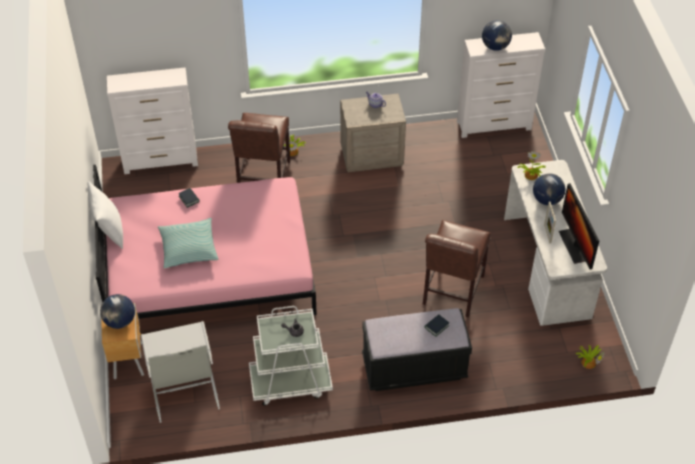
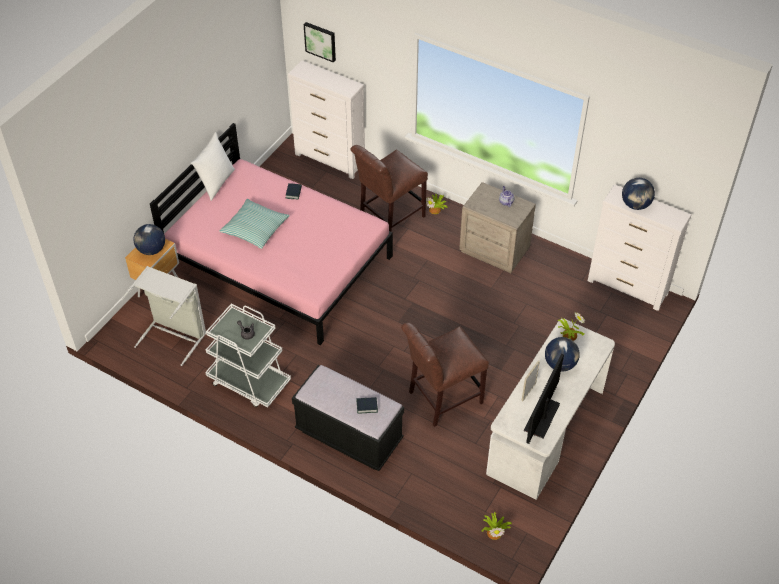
camera: 40 degrees right, 0 degrees up
none -> picture [304,22,336,62]

